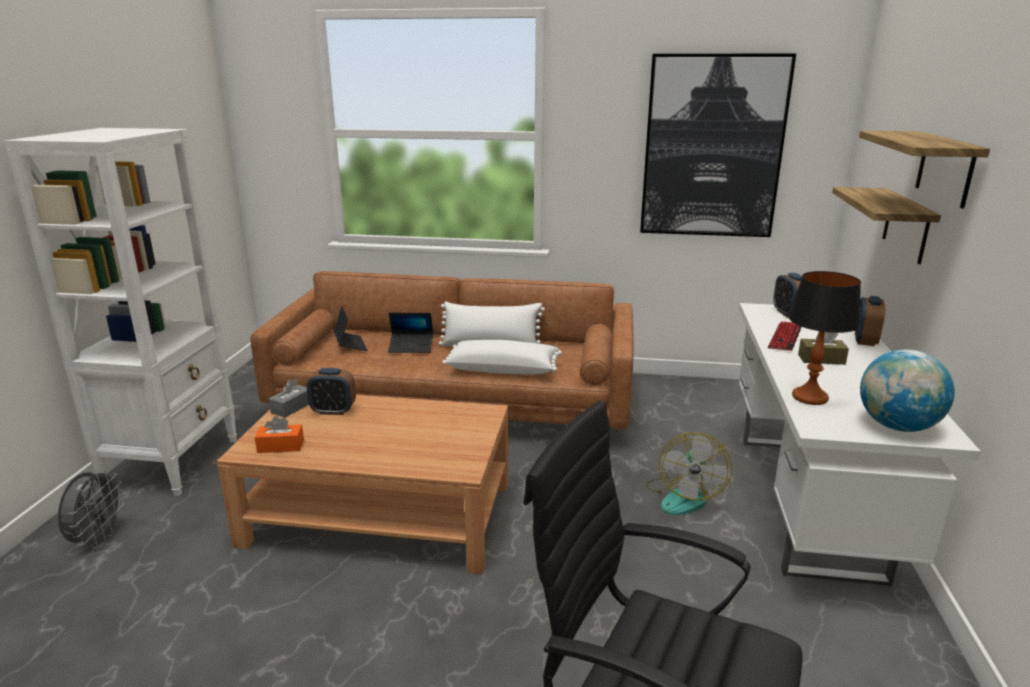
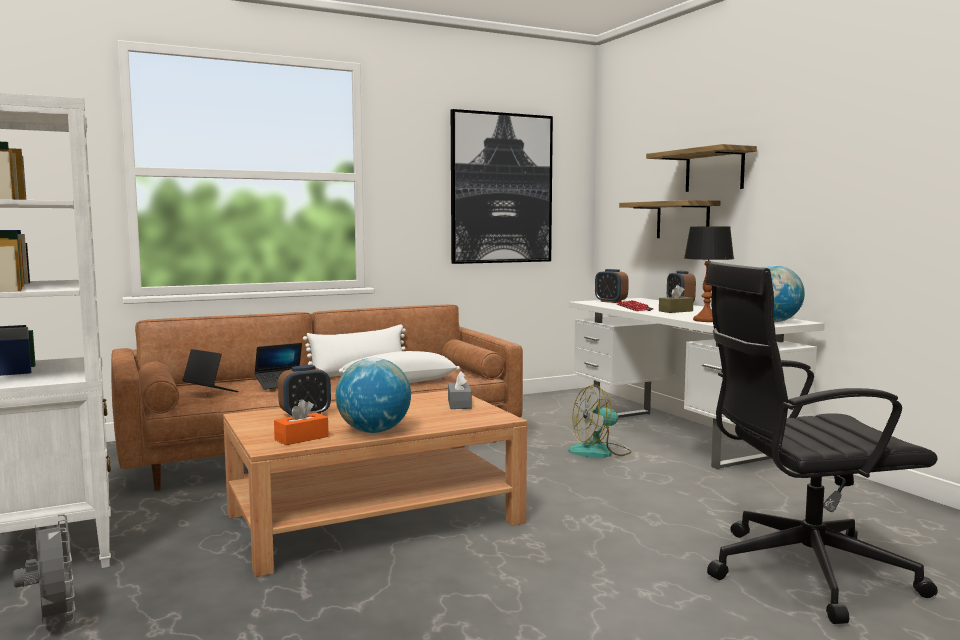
camera: 35 degrees left, 15 degrees down
grey tissue box [269,379,309,418] -> grey tissue box moved to [448,371,472,409]
fan [646,432,732,515] -> fan turned 90 degrees clockwise [568,385,631,458]
none -> globe [336,358,411,433]

